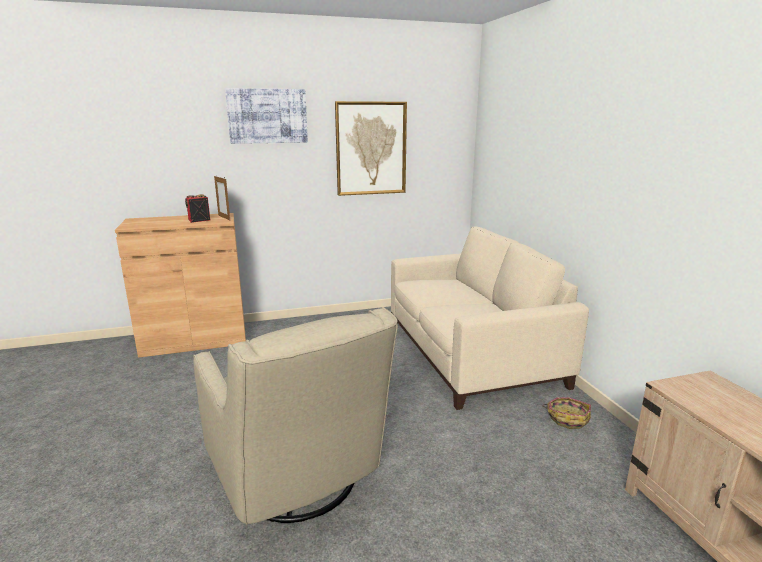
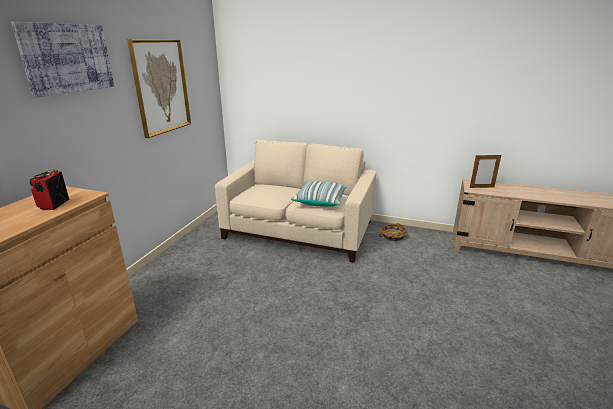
camera: 55 degrees left, 5 degrees up
beige armchair [193,307,398,525] -> none
picture frame [214,175,230,220] -> picture frame moved to [470,155,501,188]
none -> pillow [291,181,348,207]

